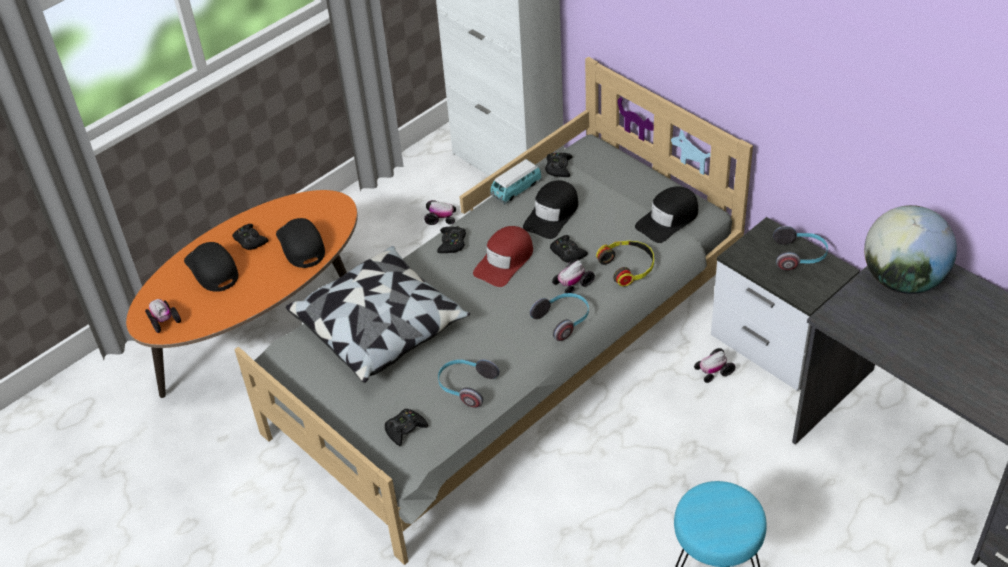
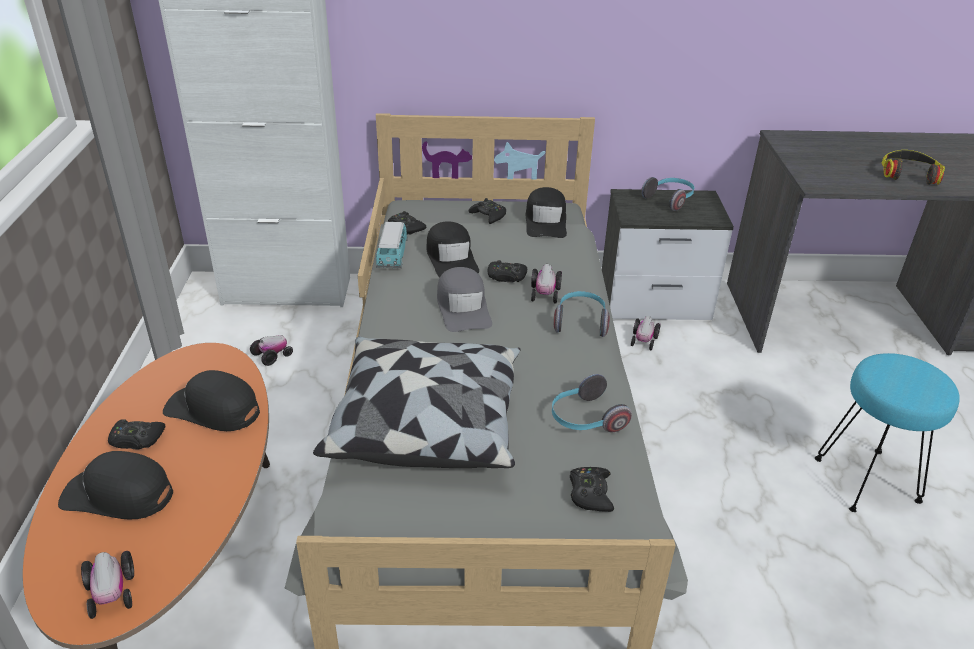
camera: 50 degrees left, 10 degrees down
toy car [145,299,181,333] -> toy car turned 120 degrees counterclockwise [81,551,134,619]
black game controller [437,226,466,253] -> black game controller moved to [468,198,506,224]
red cap [473,226,533,287] -> grey cap [437,267,492,332]
headphones [596,241,654,287] -> headphones moved to [881,150,945,185]
globe [864,205,957,294] -> none

